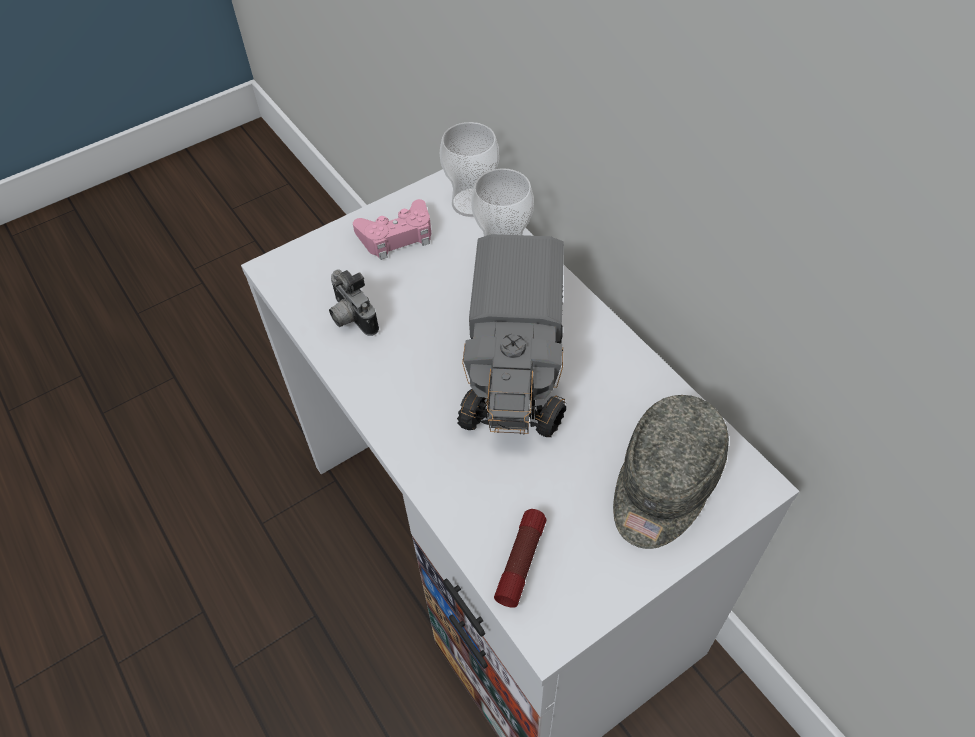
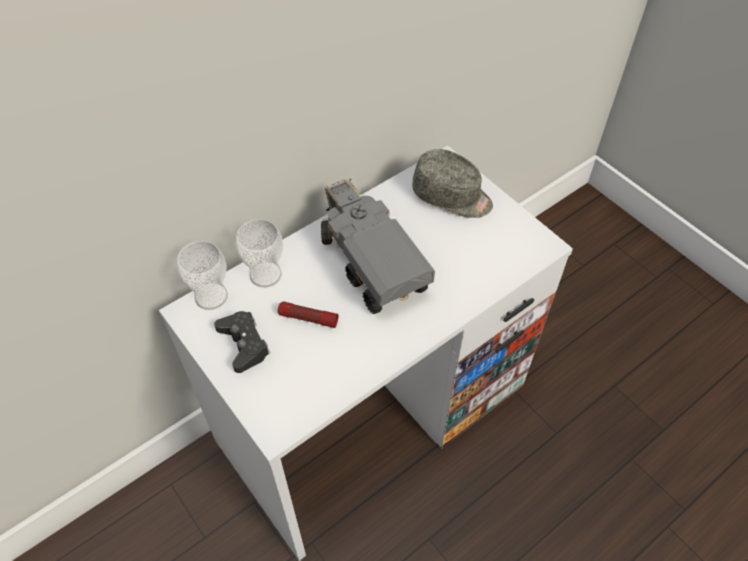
camera: 95 degrees left, 0 degrees up
camera [329,269,379,336] -> none
pink game controller [353,199,431,260] -> black game controller [214,311,270,373]
toy truck [457,234,566,437] -> toy truck turned 120 degrees counterclockwise [321,179,435,314]
flashlight [494,509,547,608] -> flashlight moved to [278,301,338,328]

